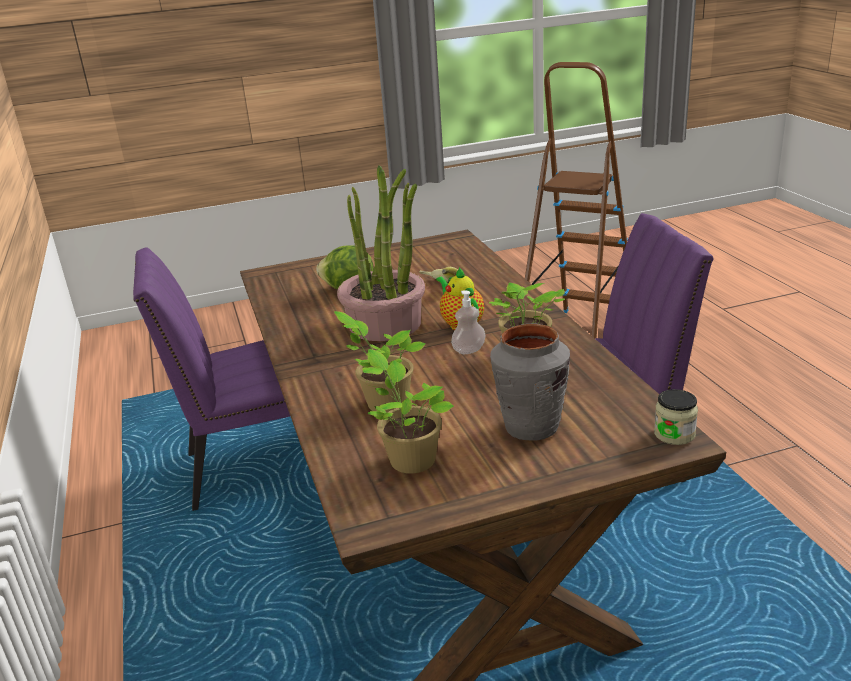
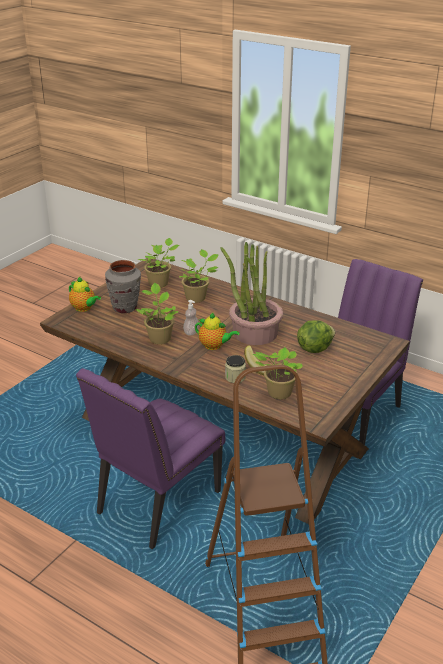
camera: 140 degrees right, 5 degrees up
jar [654,389,698,445] -> jar moved to [225,355,246,383]
none -> teapot [69,277,101,312]
none -> potted plant [253,347,303,399]

